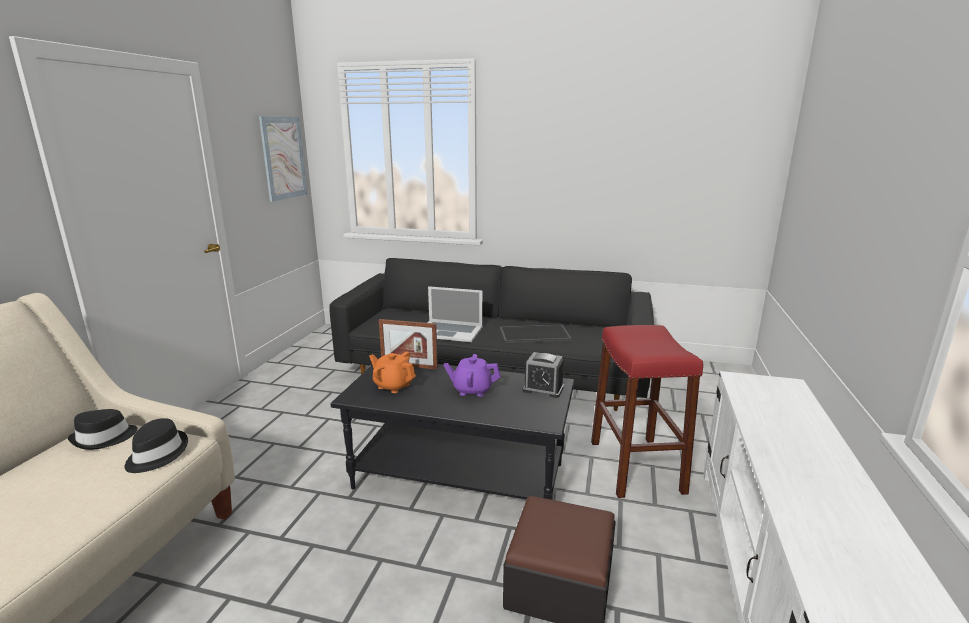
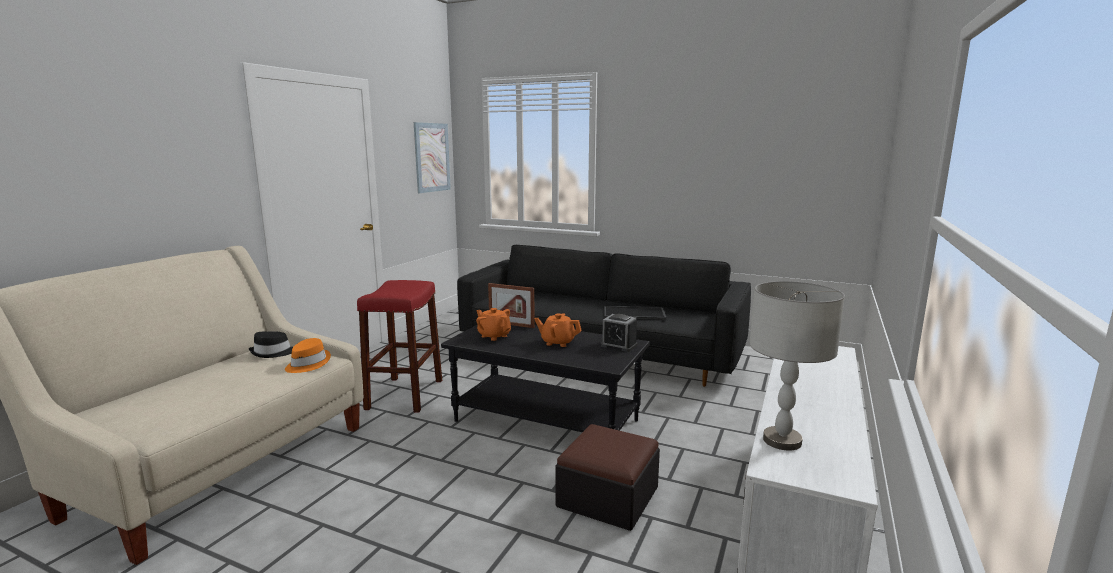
camera: 10 degrees right, 5 degrees down
black hat [125,418,188,473] -> orange hat [285,338,331,373]
laptop [427,286,483,342] -> none
purple teapot [444,354,501,397] -> orange teapot [535,313,582,347]
red stool [591,325,703,498] -> red stool moved to [357,280,442,413]
none -> grey table lamp [749,281,845,450]

